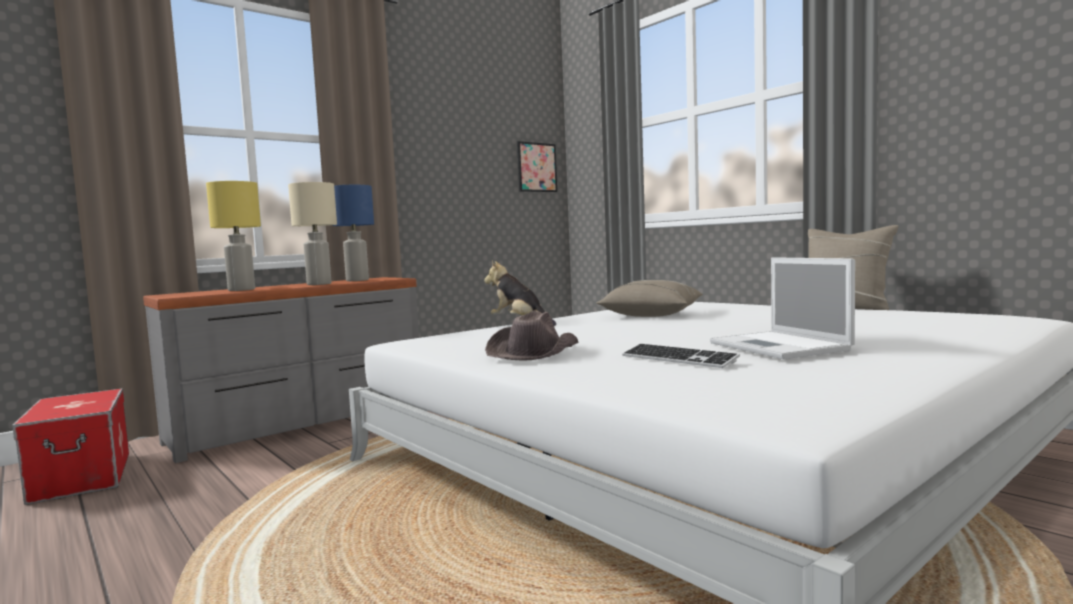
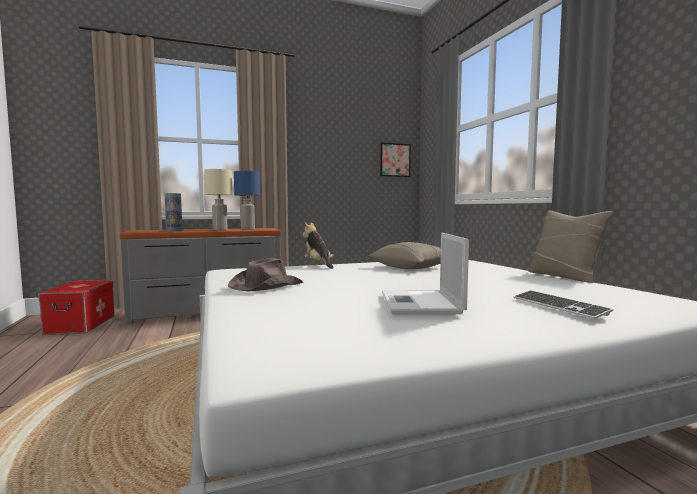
camera: 20 degrees right, 0 degrees up
yellow table lamp [206,181,261,291] -> vase [165,193,182,231]
keyboard [622,344,740,368] -> keyboard moved to [514,290,613,319]

